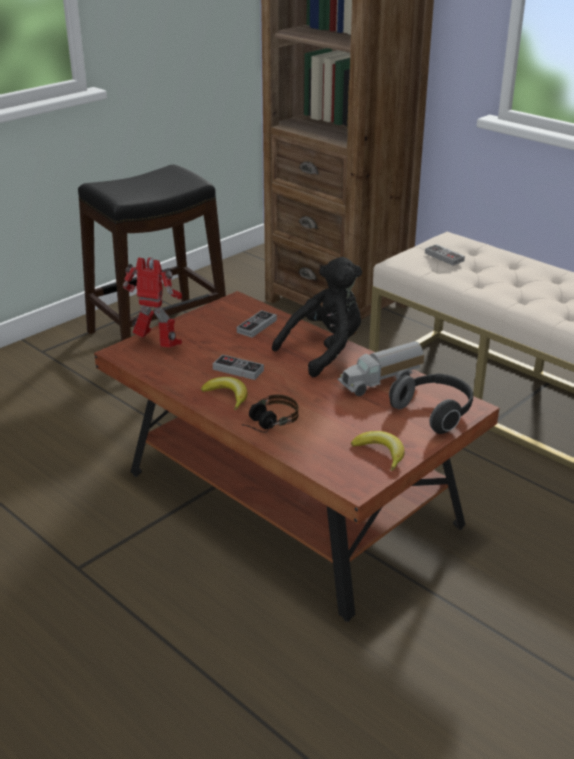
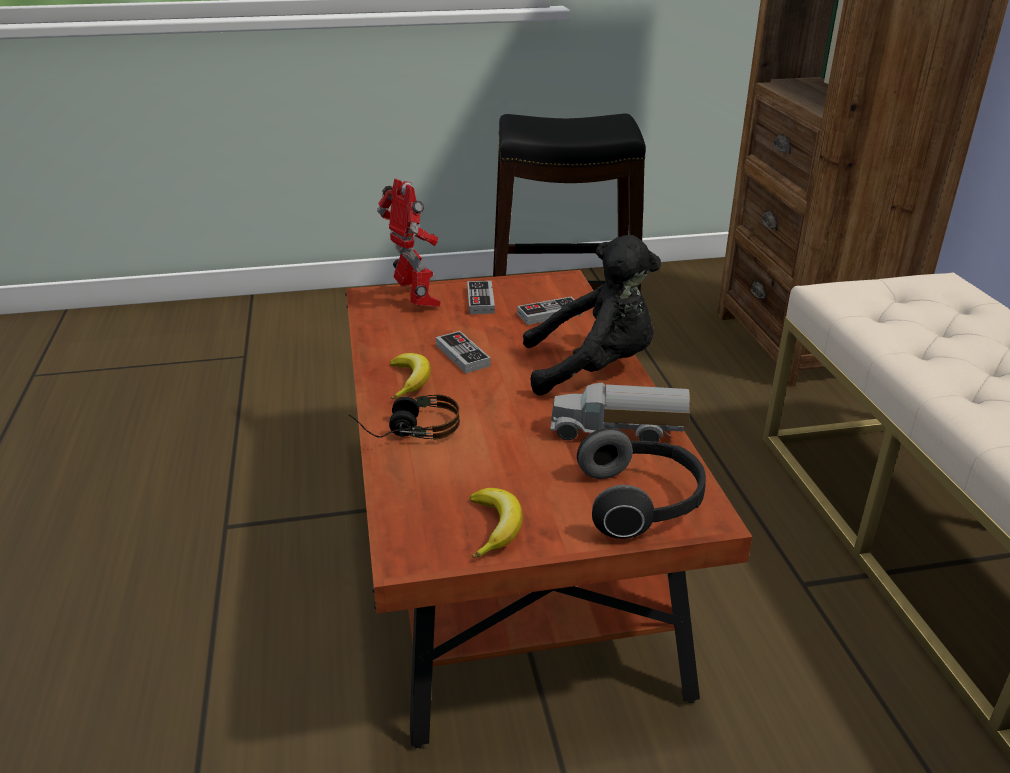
camera: 35 degrees right, 0 degrees up
game controller [425,244,465,265] -> game controller moved to [467,281,495,314]

